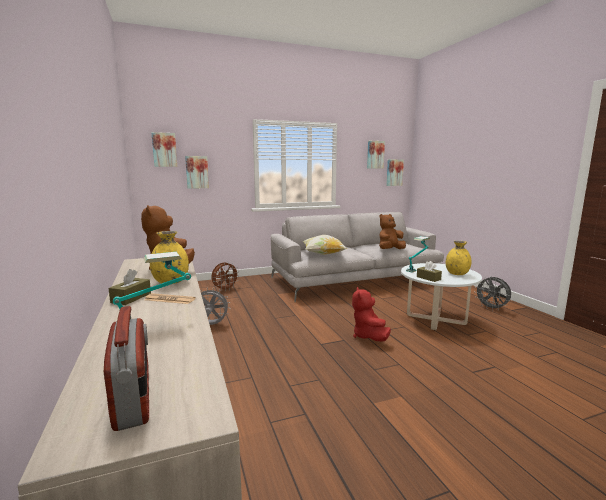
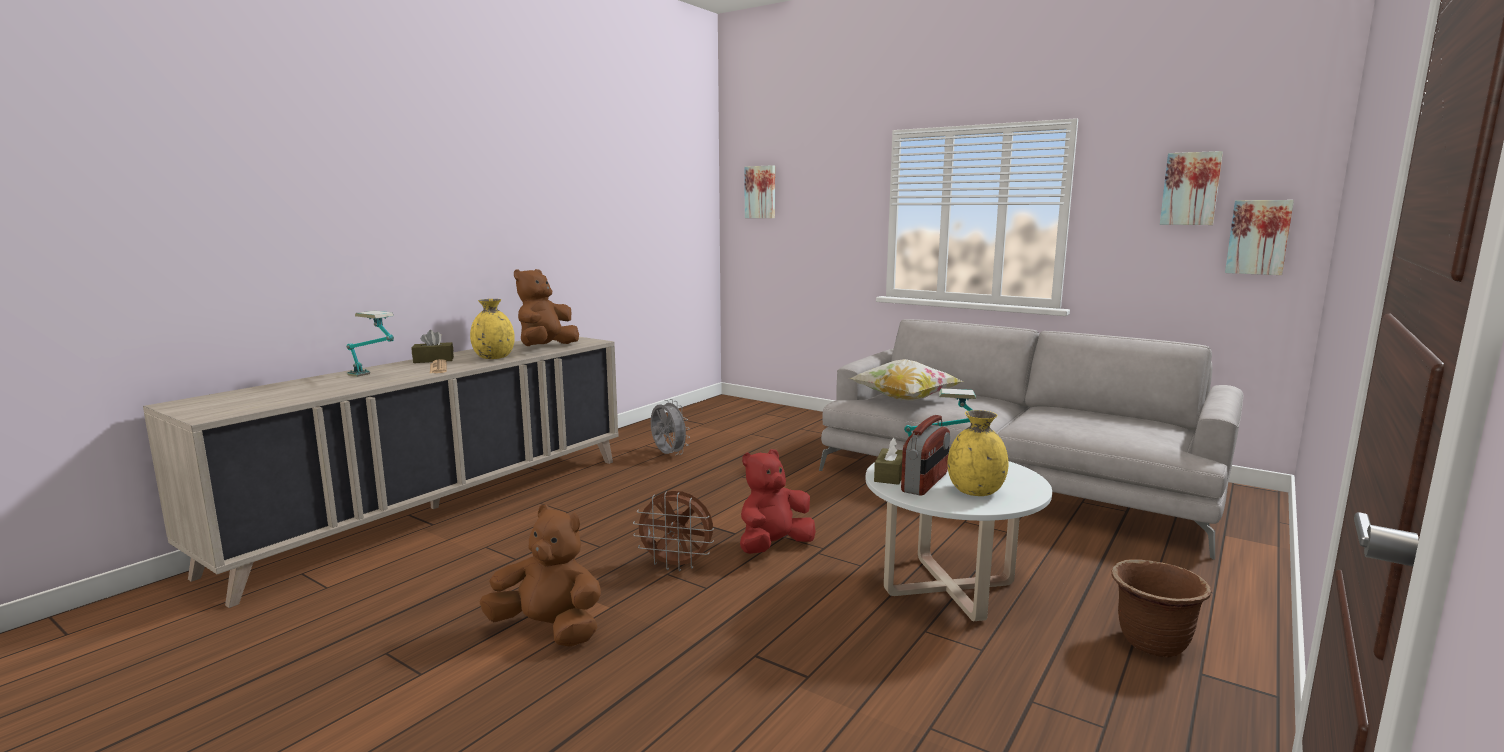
camera: 55 degrees right, 0 degrees up
radio [104,306,149,431] -> radio moved to [901,415,950,496]
picture [185,156,209,189] -> none
brown fan [211,262,239,291] -> brown fan moved to [633,491,714,571]
brown plush toy [379,214,406,249] -> brown plush toy moved to [479,504,601,647]
grey fan [474,276,511,309] -> brown planter [1111,559,1211,658]

